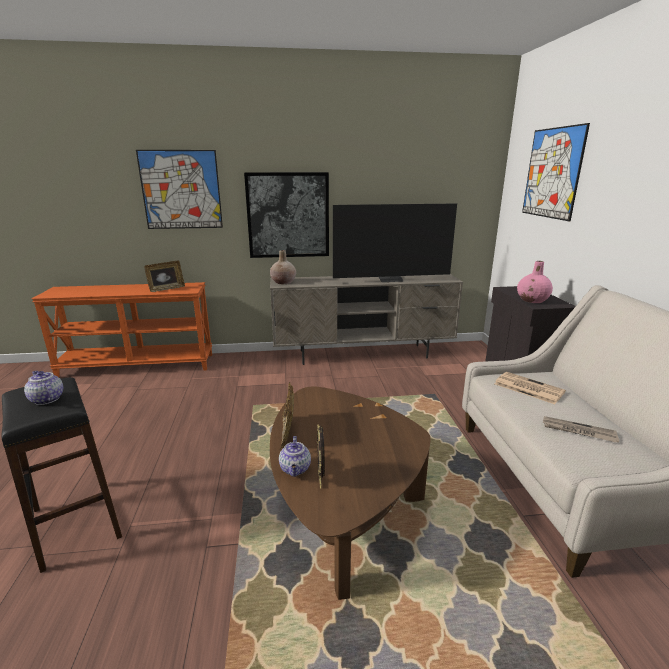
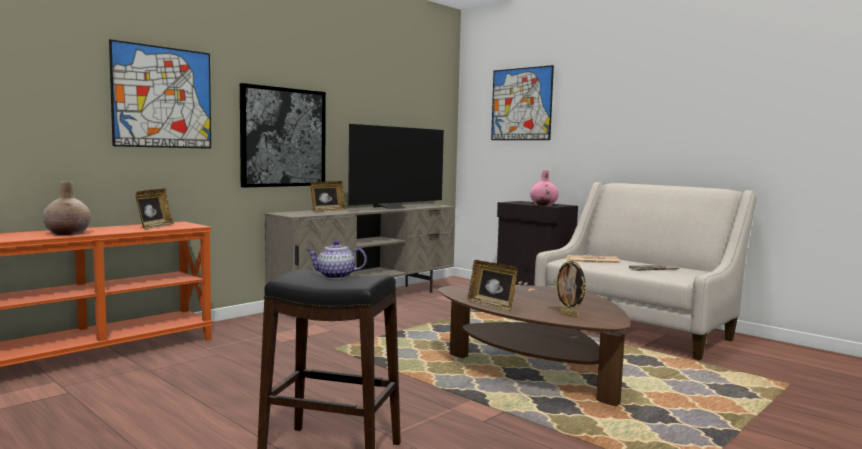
camera: 40 degrees left, 15 degrees down
beige vase [270,250,296,284] -> beige vase moved to [42,181,91,235]
teapot [279,436,311,477] -> none
none -> picture frame [311,181,346,211]

